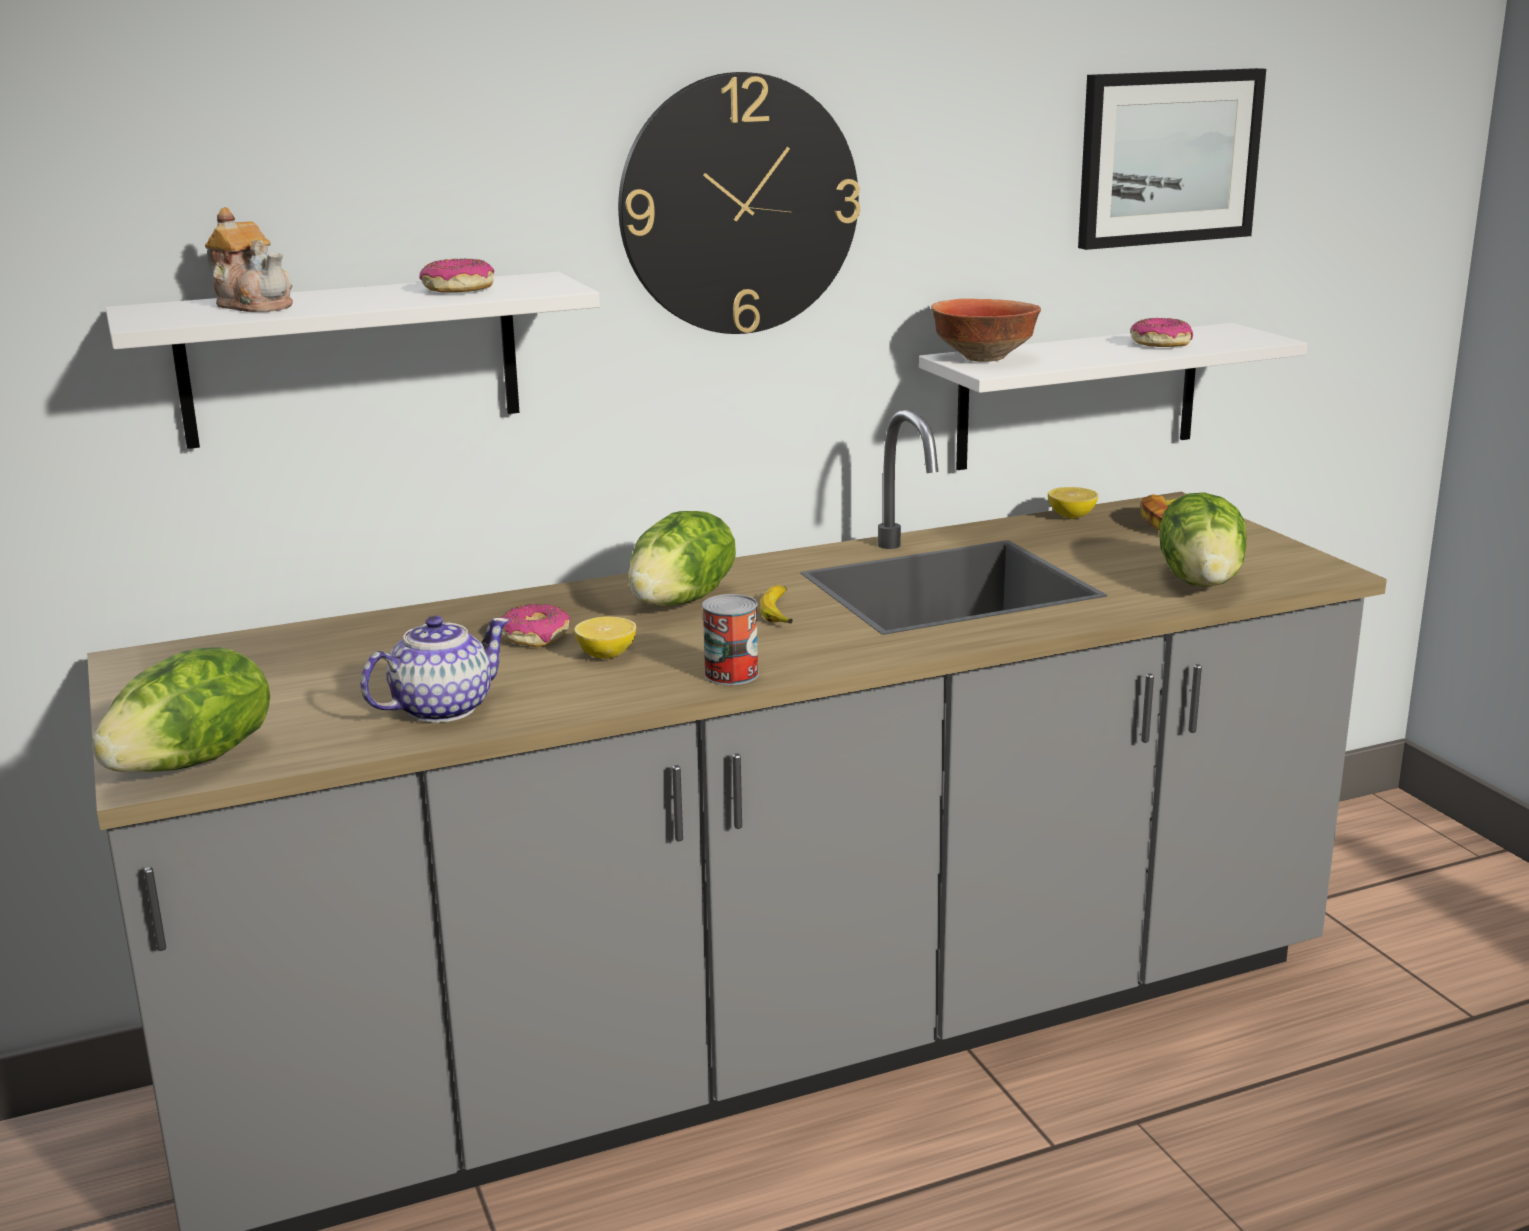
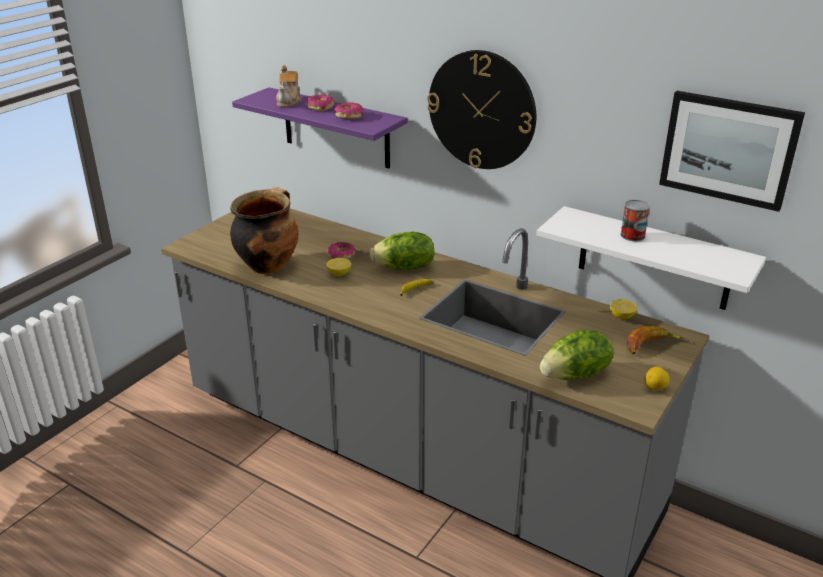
camera: 55 degrees right, 10 degrees up
lettuce [92,647,270,772] -> none
white shelf [106,272,600,449] -> purple shelf [232,87,407,168]
teapot [360,616,510,723] -> cooking pot [230,187,299,274]
can [702,594,759,685] -> can moved to [620,200,650,241]
bowl [931,298,1041,362] -> none
donut [1131,318,1193,347] -> donut moved to [306,95,335,112]
none -> lemon [644,367,670,390]

